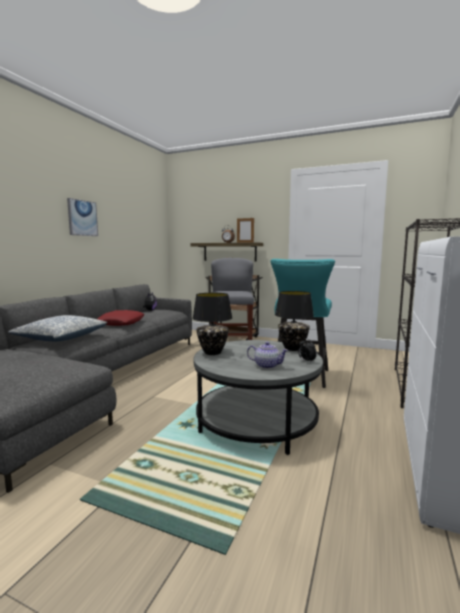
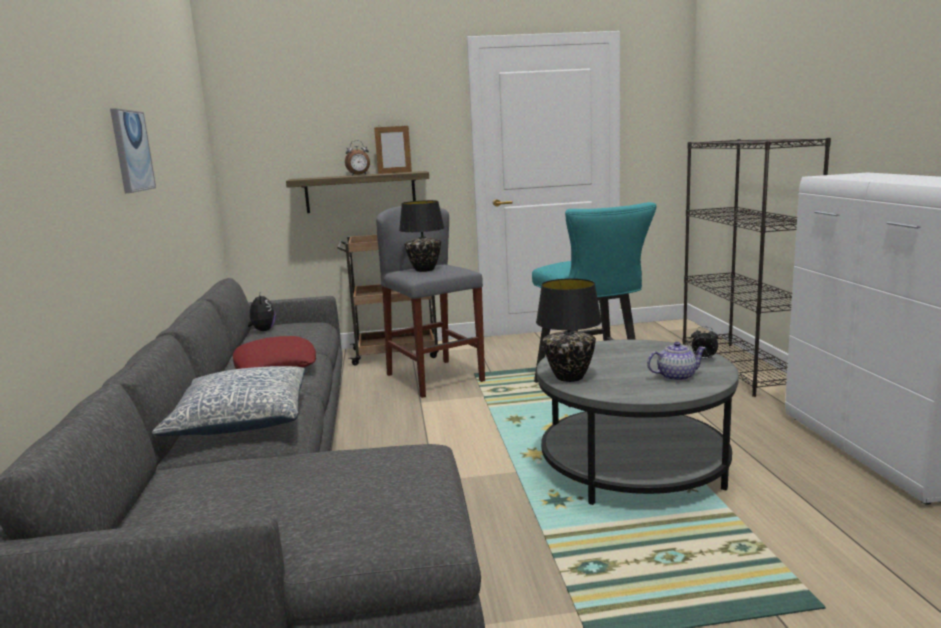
camera: 30 degrees left, 5 degrees up
black table lamp [275,291,314,351] -> black table lamp moved to [399,200,445,272]

